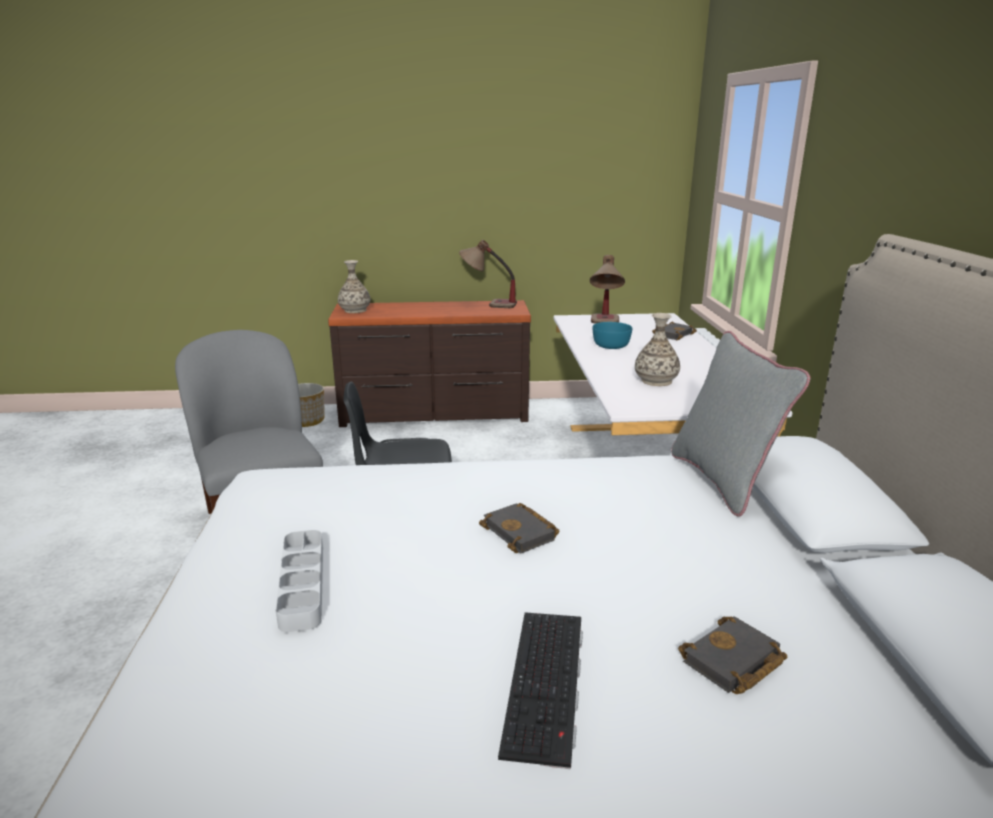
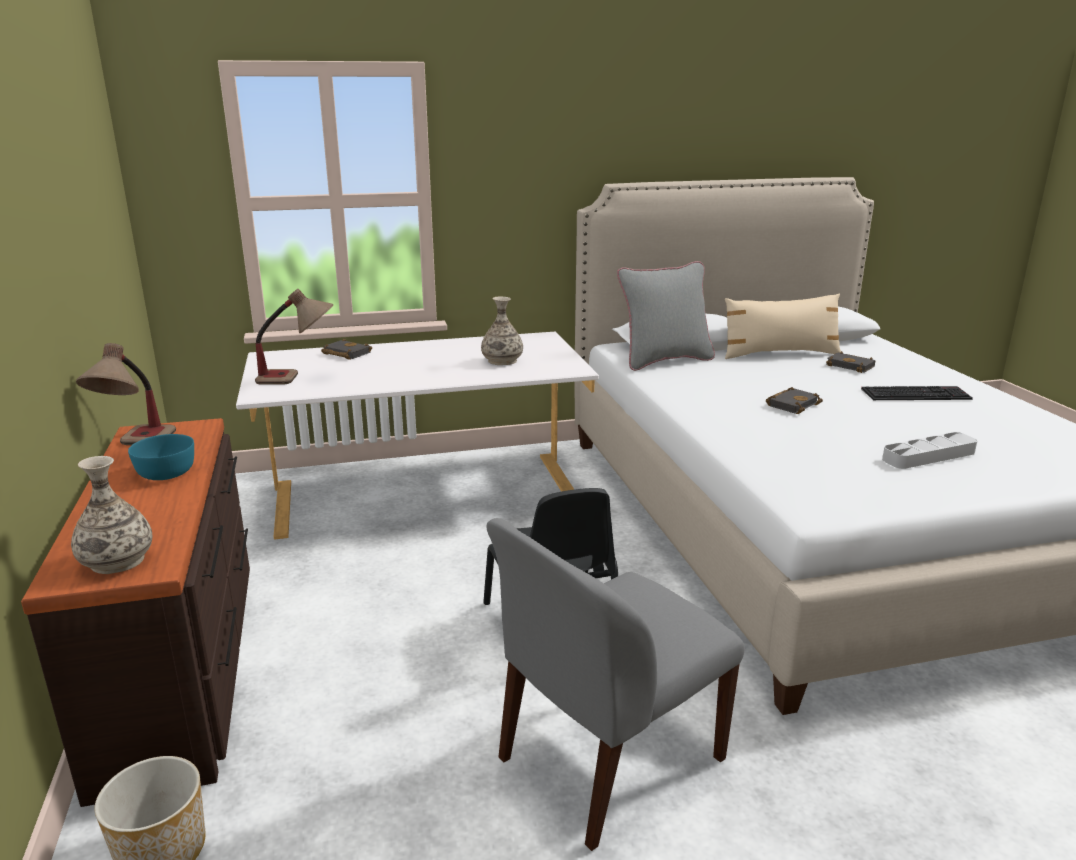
camera: 100 degrees left, 0 degrees up
turquoise bowl [592,322,632,349] -> turquoise bowl moved to [128,434,194,480]
none -> beige pillow [725,294,841,359]

